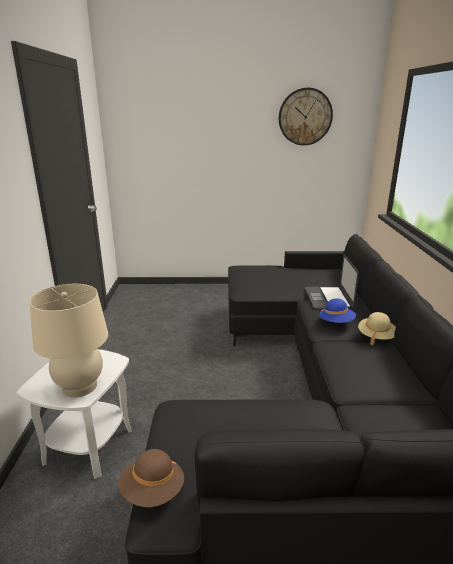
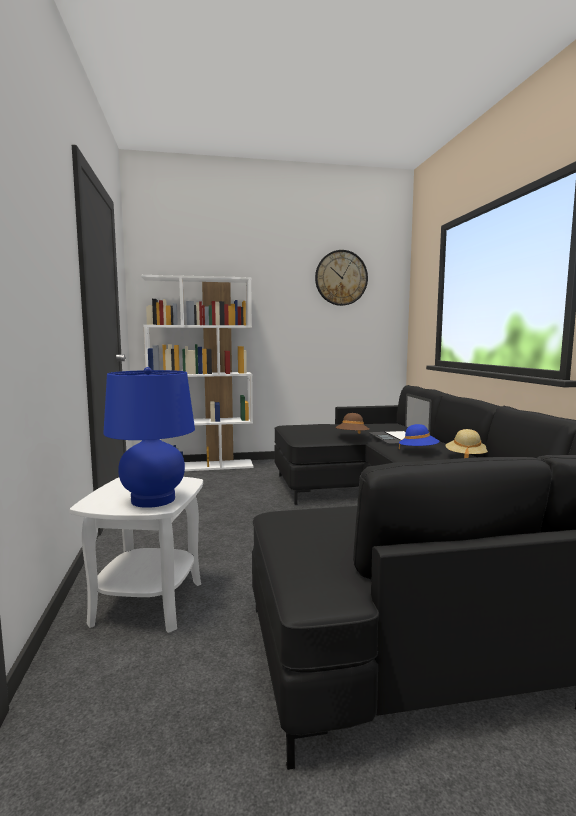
camera: 10 degrees left, 15 degrees down
beige table lamp [30,284,108,398] -> blue table lamp [103,367,195,508]
brown hat [118,449,184,507] -> brown hat moved to [335,413,369,434]
none -> white bookcase [141,275,253,471]

